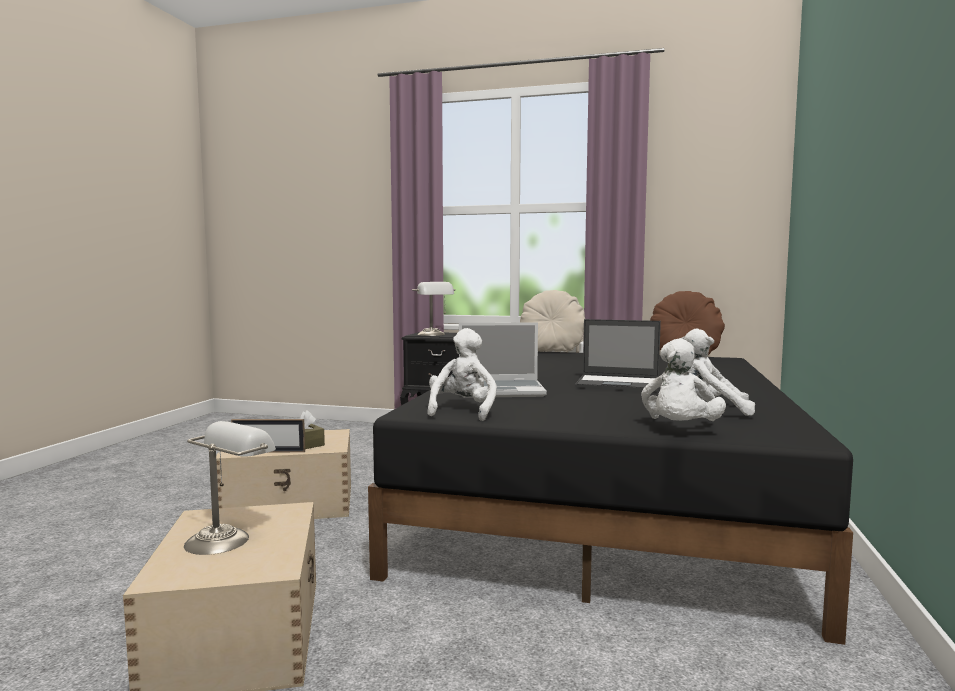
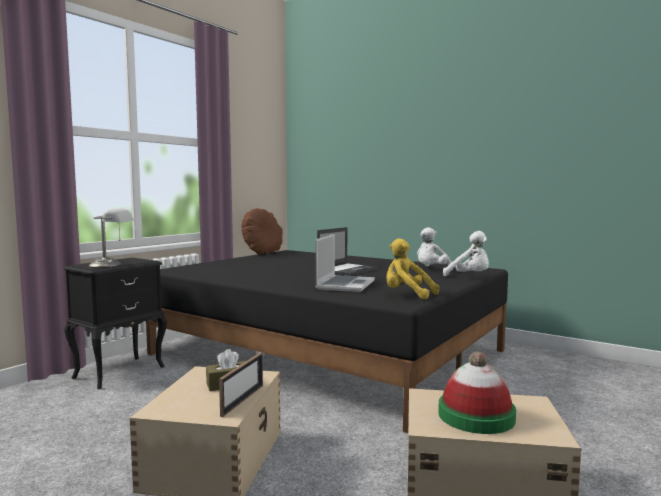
camera: 70 degrees left, 0 degrees up
white table lamp [184,421,276,555] -> hat [438,352,516,434]
white plush toy [427,328,497,421] -> yellow plush toy [386,238,439,299]
beige pillow [520,290,585,352] -> none

